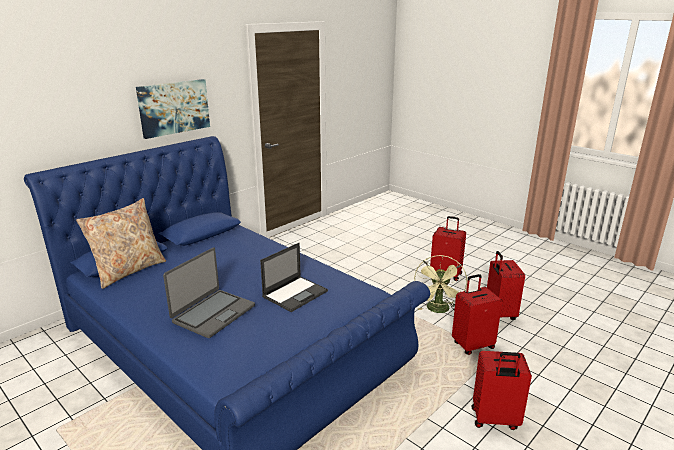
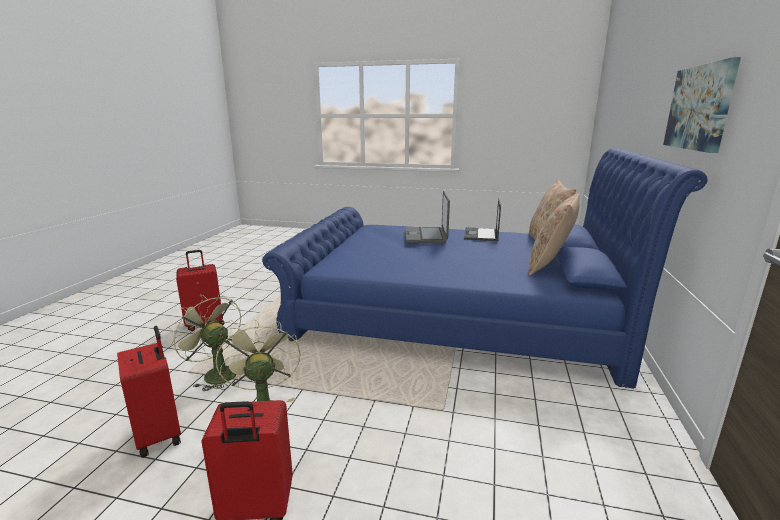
camera: 150 degrees right, 5 degrees down
laptop [260,243,328,312] -> laptop moved to [464,199,501,241]
red suitcase [452,274,502,355] -> green fan [169,294,241,391]
none -> beige pillow [529,192,580,276]

